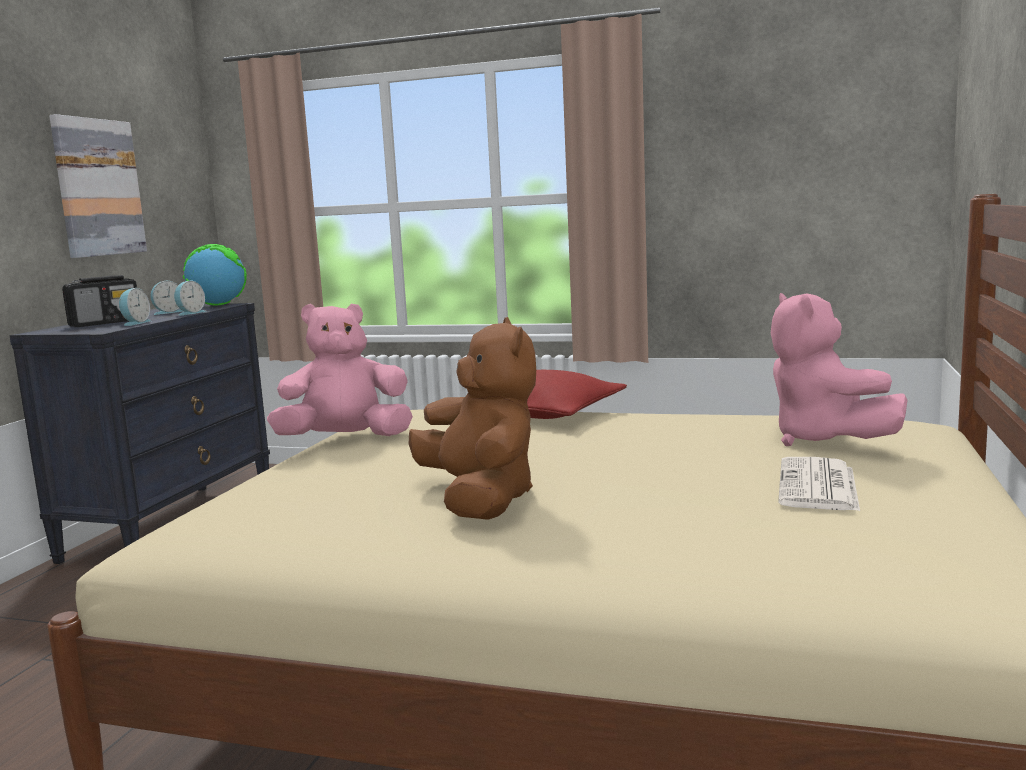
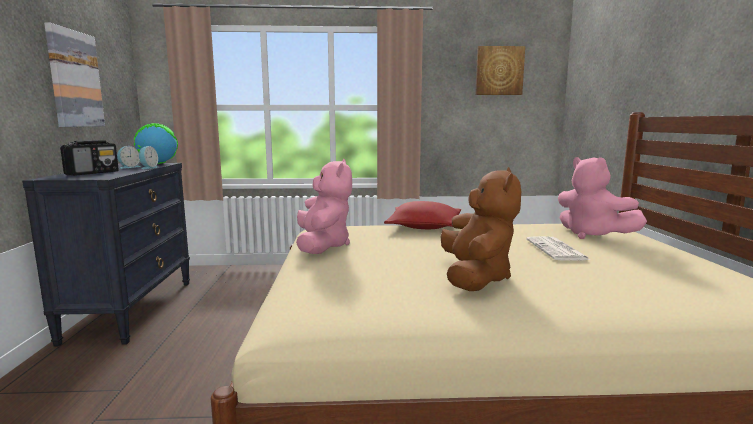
camera: 20 degrees left, 0 degrees up
alarm clock [119,288,151,326] -> none
pink plush toy [267,304,413,436] -> pink plush toy turned 120 degrees clockwise [296,159,352,254]
brown plush toy [409,317,536,520] -> brown plush toy turned 45 degrees clockwise [441,167,521,291]
newspaper [778,457,860,511] -> newspaper moved to [526,236,590,260]
none -> picture [475,46,525,95]

